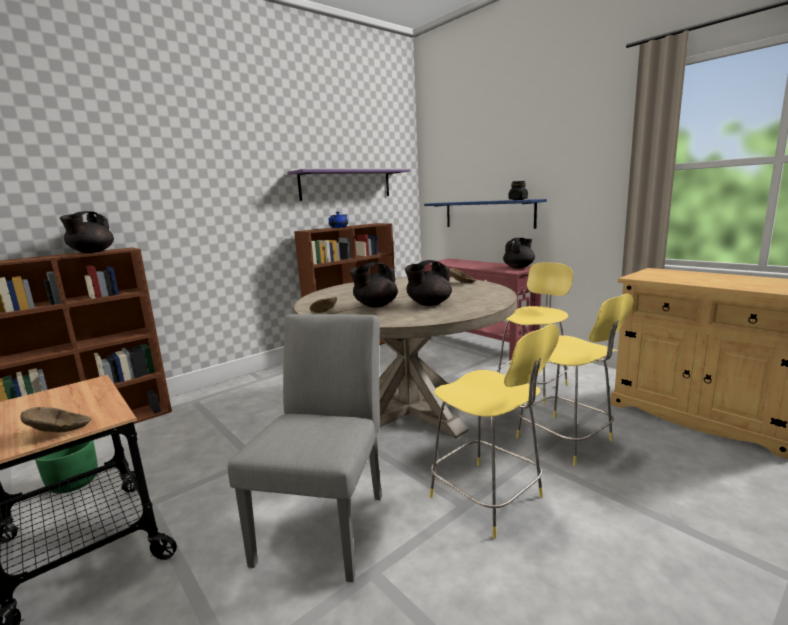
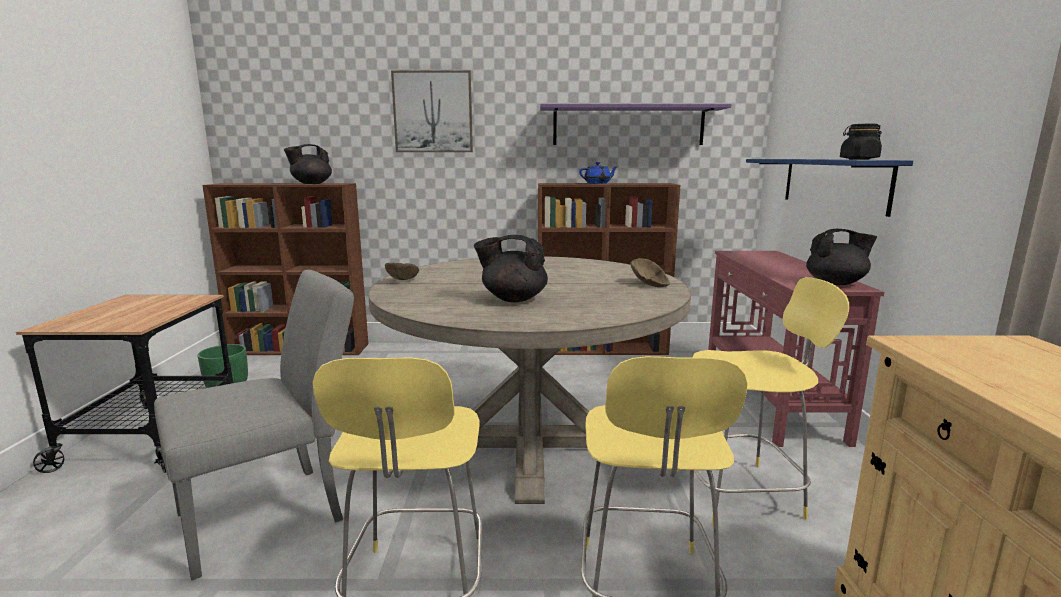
camera: 40 degrees right, 0 degrees up
brown bowl [20,407,91,432] -> none
black teapot [350,262,398,307] -> none
none -> picture [391,70,473,152]

